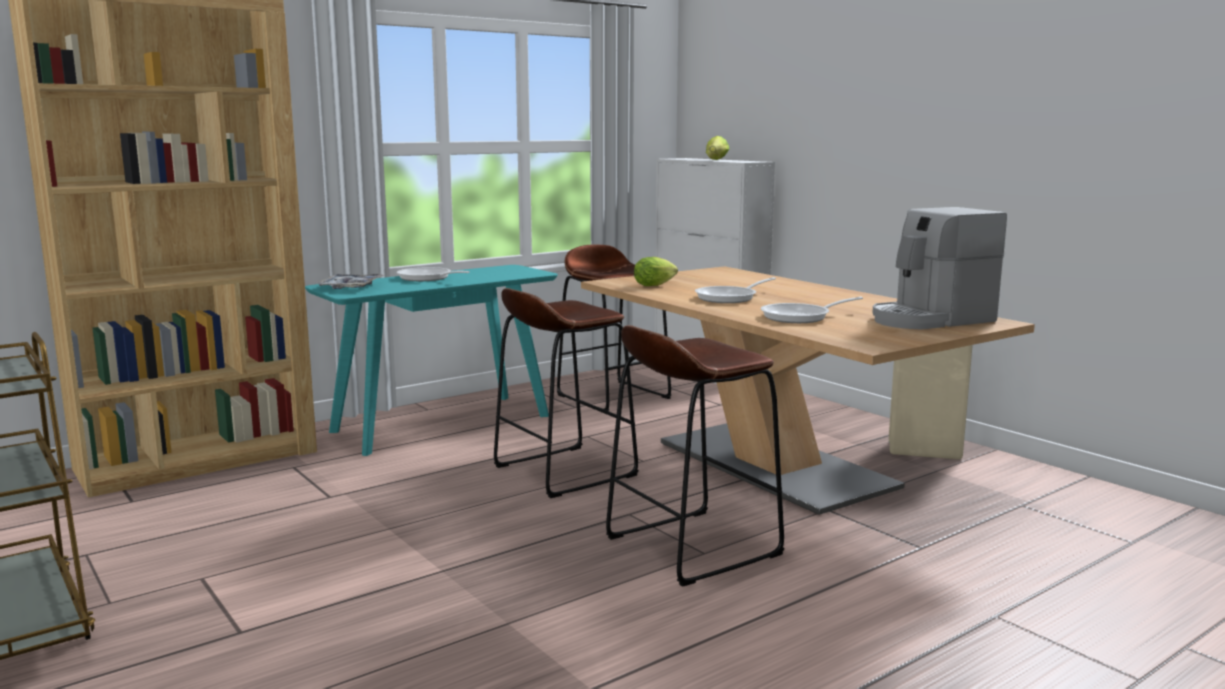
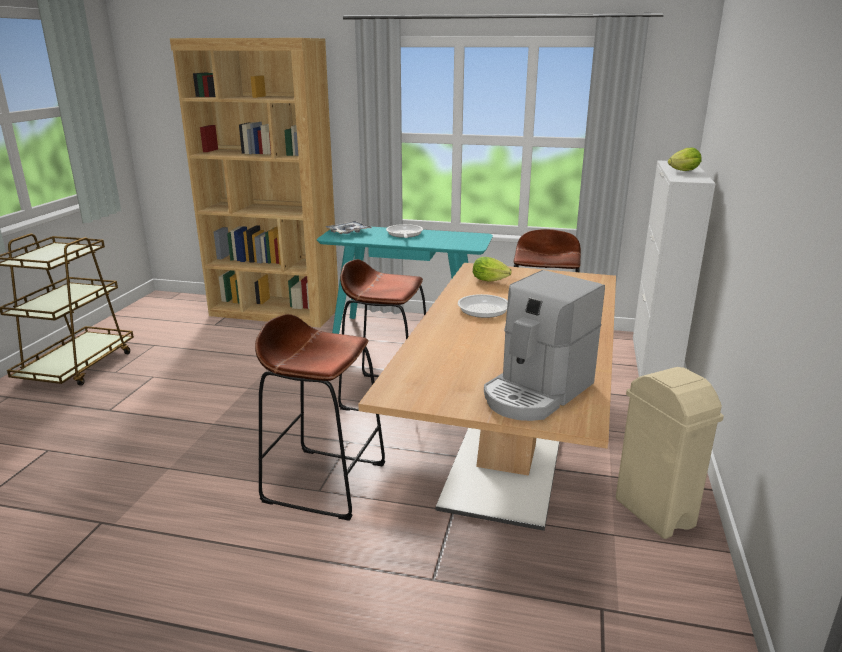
camera: 50 degrees right, 10 degrees up
frying pan [761,297,863,323] -> none
coffee machine [872,207,1007,330] -> coffee machine turned 75 degrees counterclockwise [484,270,605,421]

